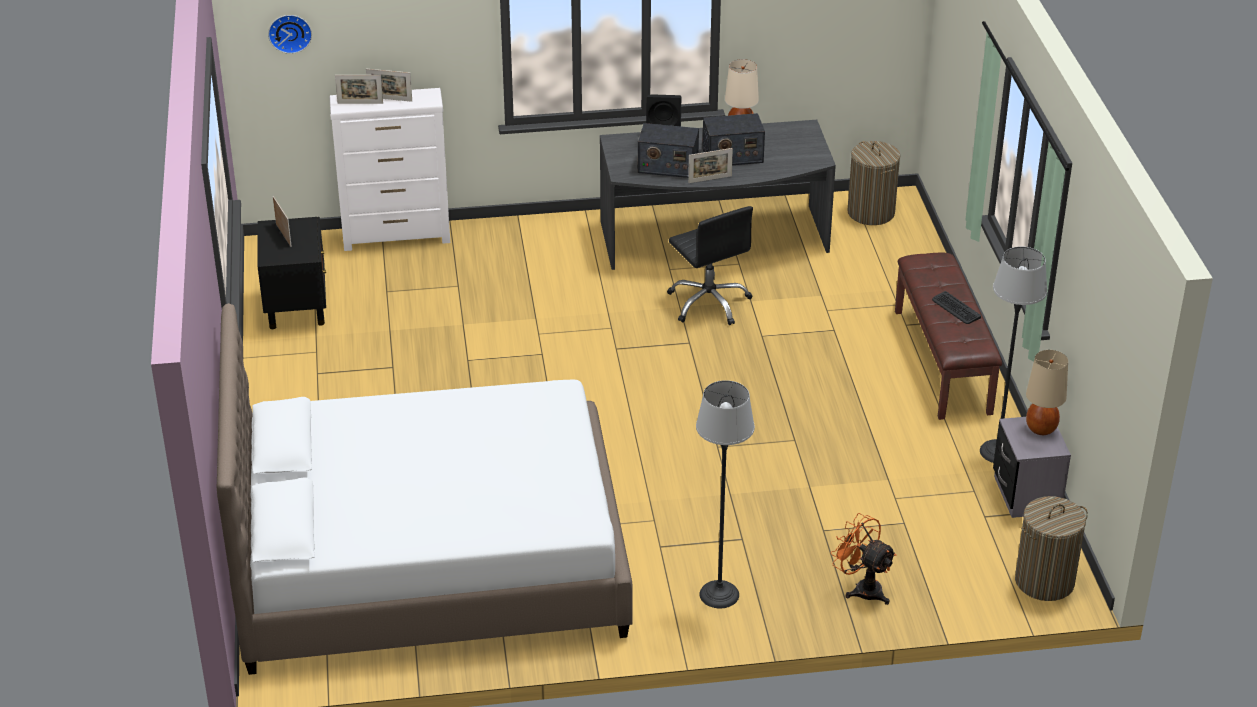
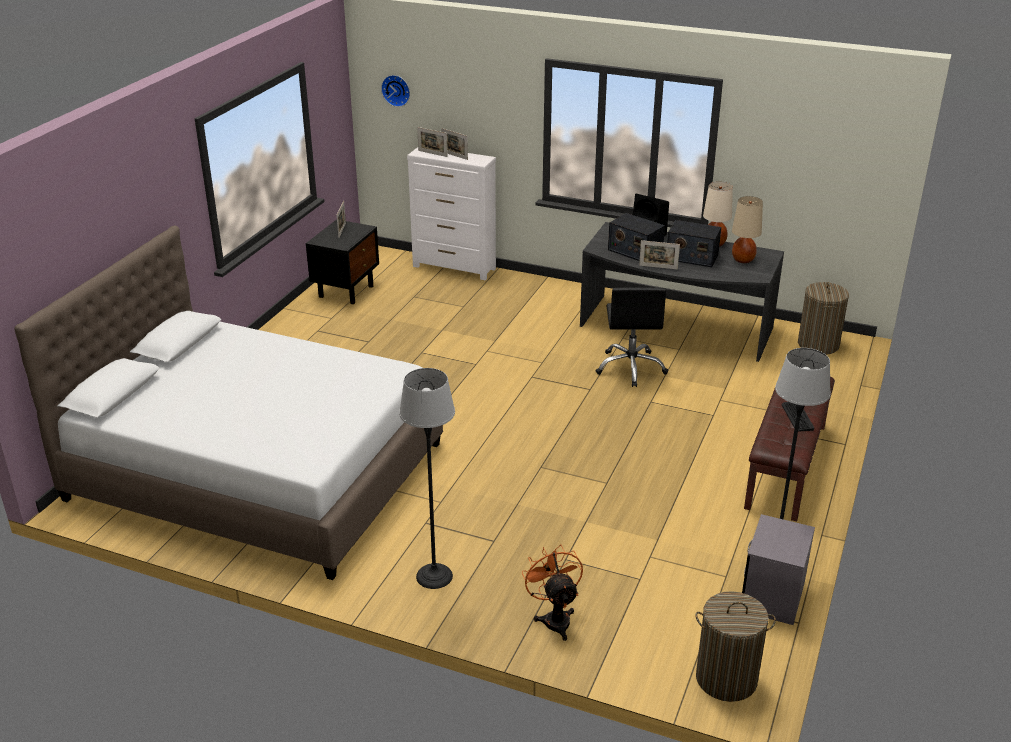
camera: 30 degrees right, 5 degrees down
beige table lamp [1026,350,1068,435] -> beige table lamp moved to [732,196,763,263]

